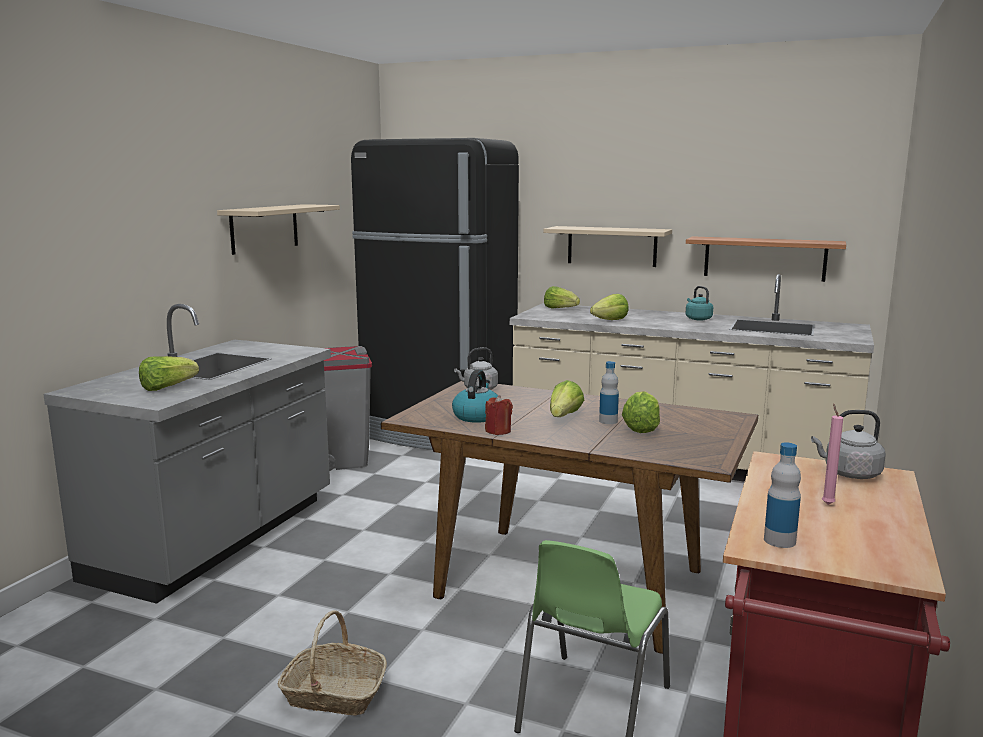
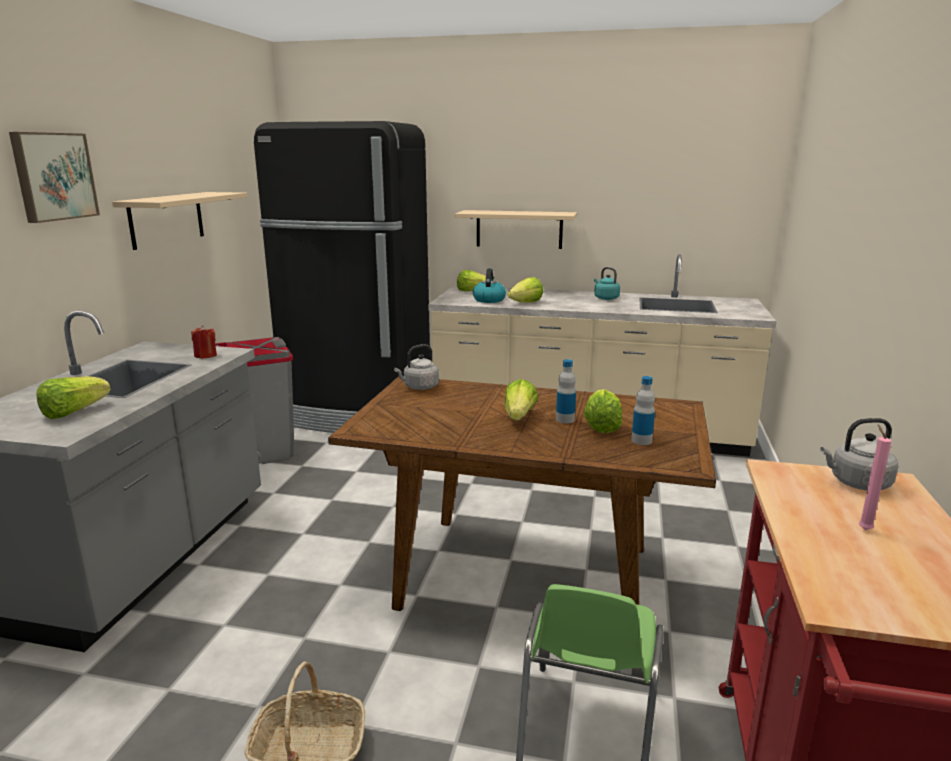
camera: 10 degrees left, 5 degrees up
kettle [452,370,498,423] -> kettle moved to [473,268,506,303]
red candle [485,395,513,435] -> red candle moved to [191,325,217,359]
shelf [686,236,846,282] -> none
bottle [764,443,801,548] -> bottle moved to [631,376,655,445]
none -> picture [9,132,100,223]

